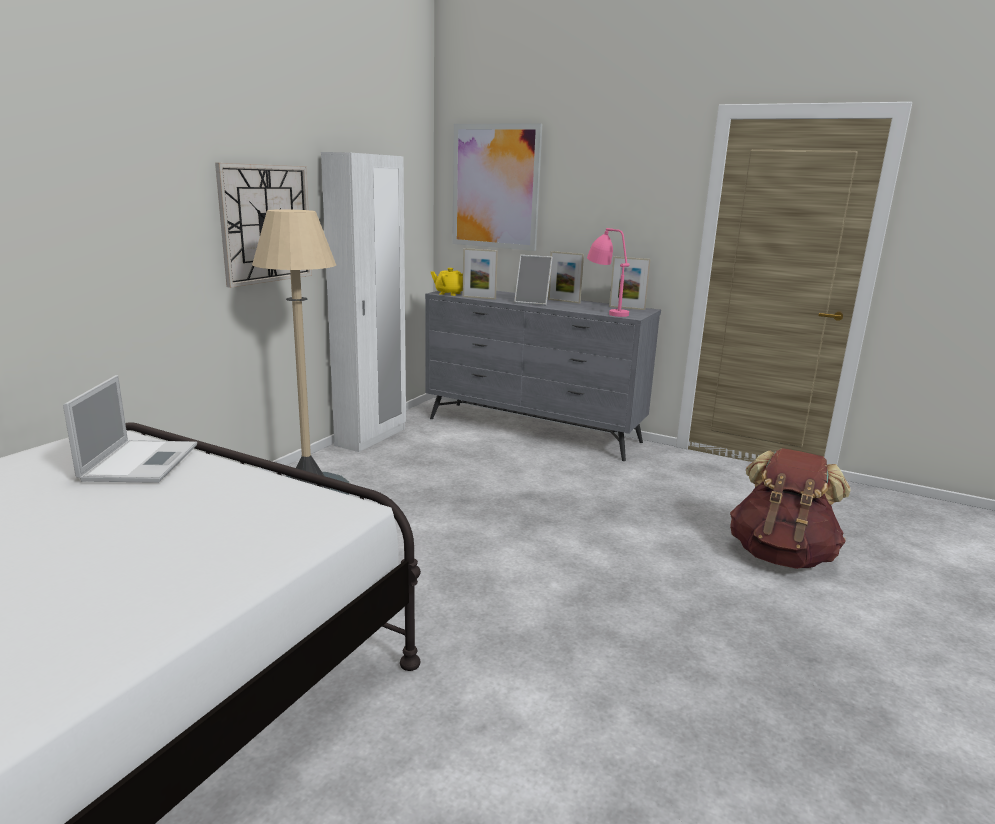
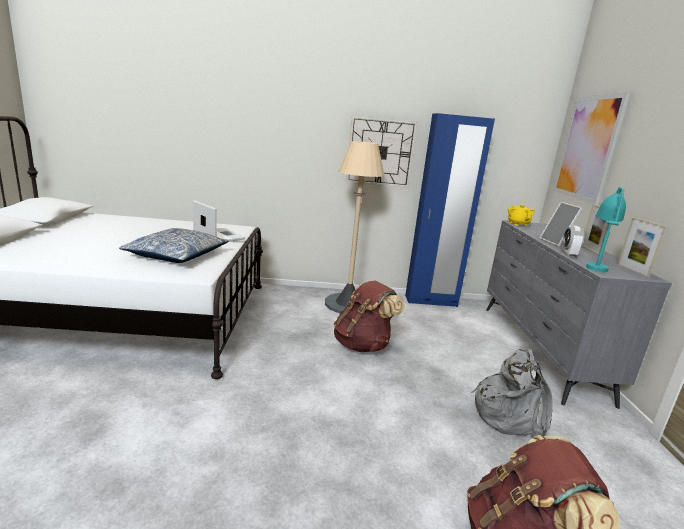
camera: 60 degrees right, 0 degrees up
laptop [63,375,197,483] -> laptop turned 105 degrees counterclockwise [193,200,245,242]
white wardrobe [321,152,406,452] -> blue wardrobe [405,113,495,307]
picture frame [462,248,498,300] -> none
pink table lamp [587,228,630,317] -> turquoise table lamp [586,187,626,272]
none -> pillow [119,228,228,263]
none -> brown backpack [334,281,405,352]
none -> grey backpack [471,349,553,438]
none -> alarm clock [562,226,584,257]

